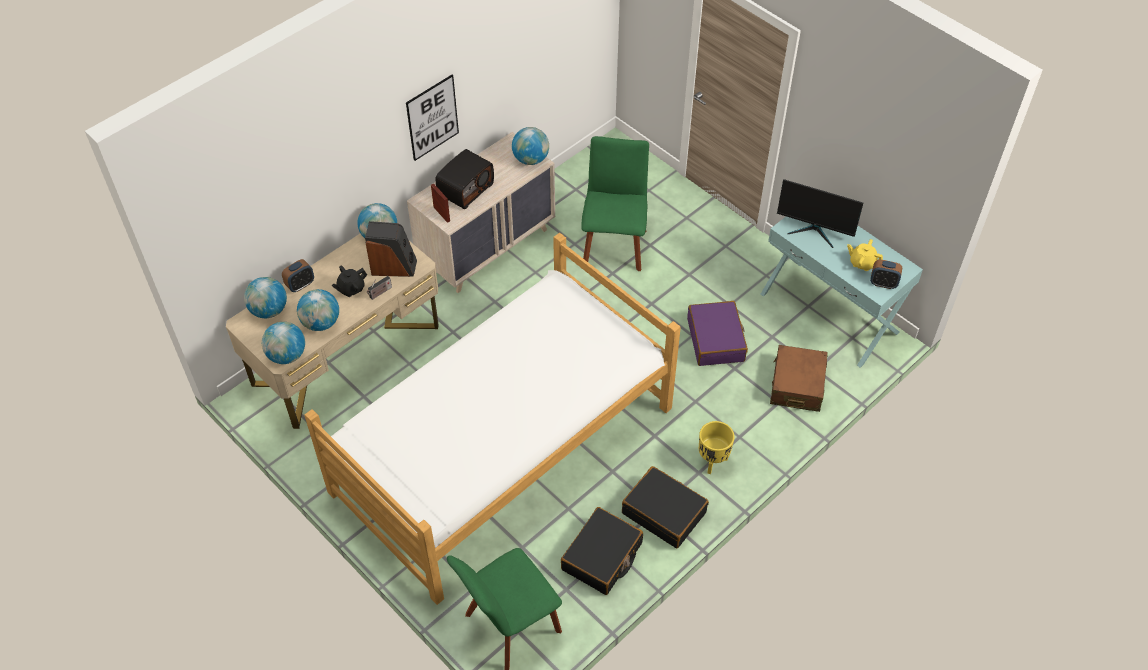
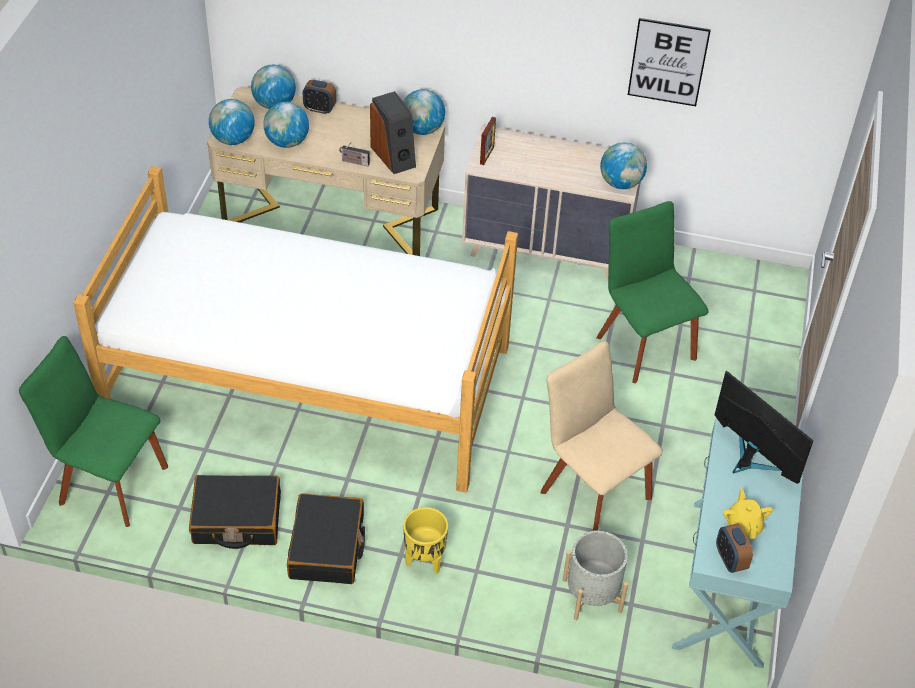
camera: 55 degrees right, 5 degrees down
black teapot [332,266,367,297] -> none
picture [406,75,459,161] -> picture moved to [628,18,711,106]
radio [436,149,494,209] -> none
green chair [581,136,649,271] -> green chair turned 90 degrees counterclockwise [597,201,708,383]
purple suitcase [687,301,748,366] -> beige chair [541,341,663,531]
brown suitcase [770,345,828,412] -> grey planter [563,531,628,620]
monitor [777,179,863,248] -> monitor turned 150 degrees clockwise [715,371,813,484]

